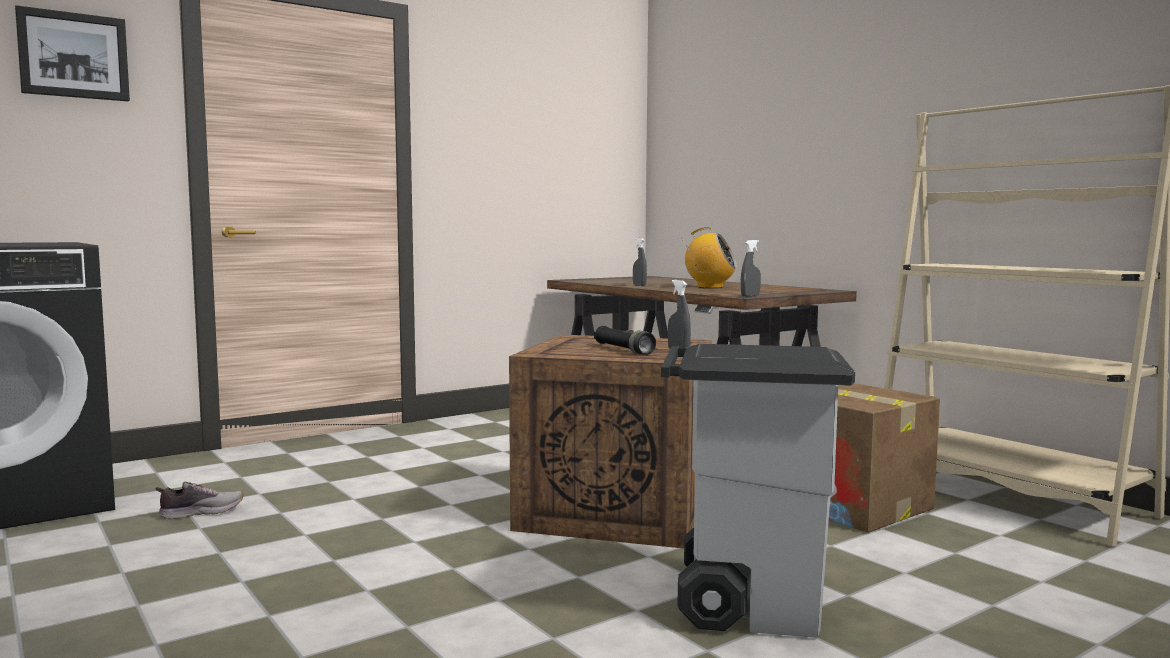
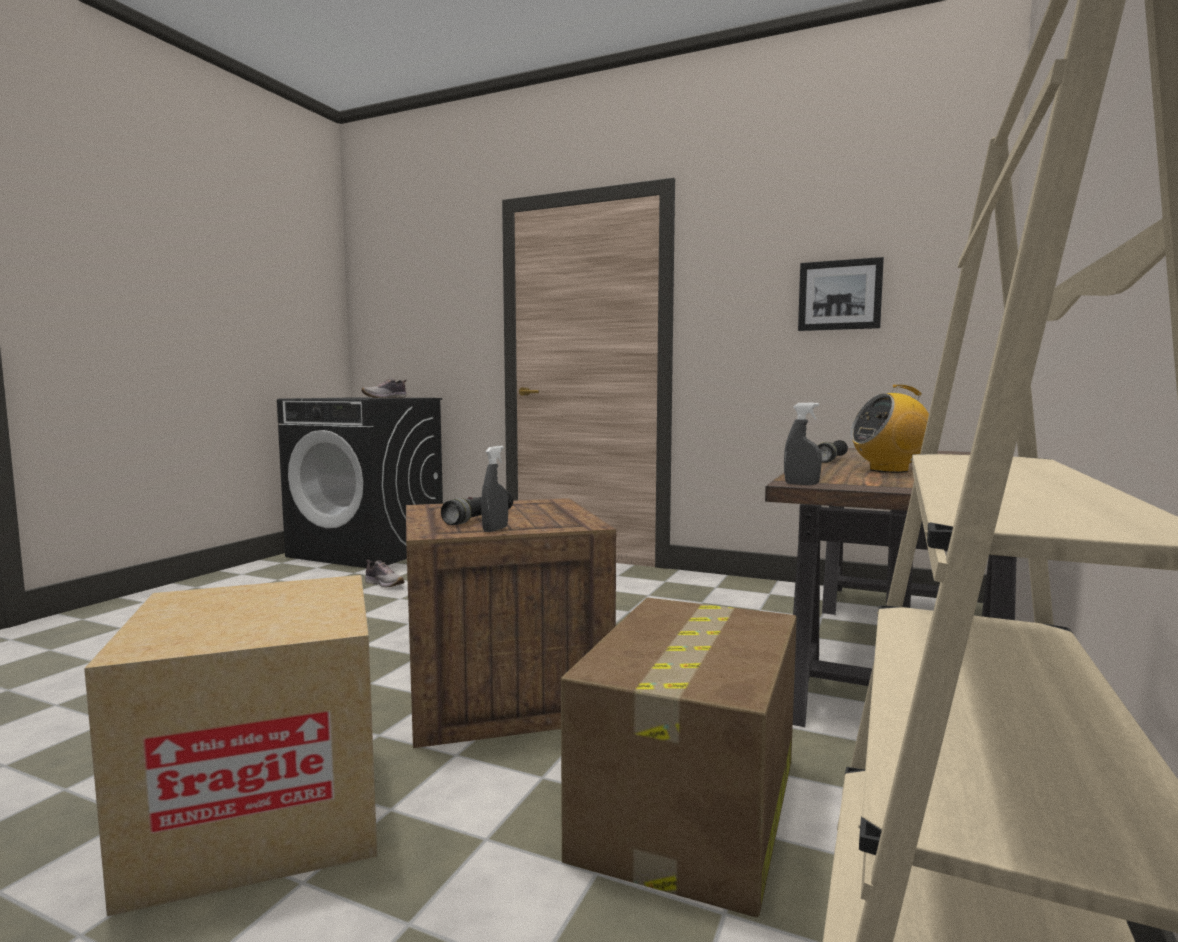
camera: 60 degrees right, 0 degrees up
picture [15,5,130,102] -> picture moved to [798,257,884,331]
grey spray bottle [633,238,647,286] -> black flashlight [818,440,848,463]
grey trash can [661,344,855,638] -> cardboard box [84,575,377,916]
radio [682,227,737,288] -> radio turned 90 degrees clockwise [851,385,929,473]
none -> shoe [361,378,407,398]

